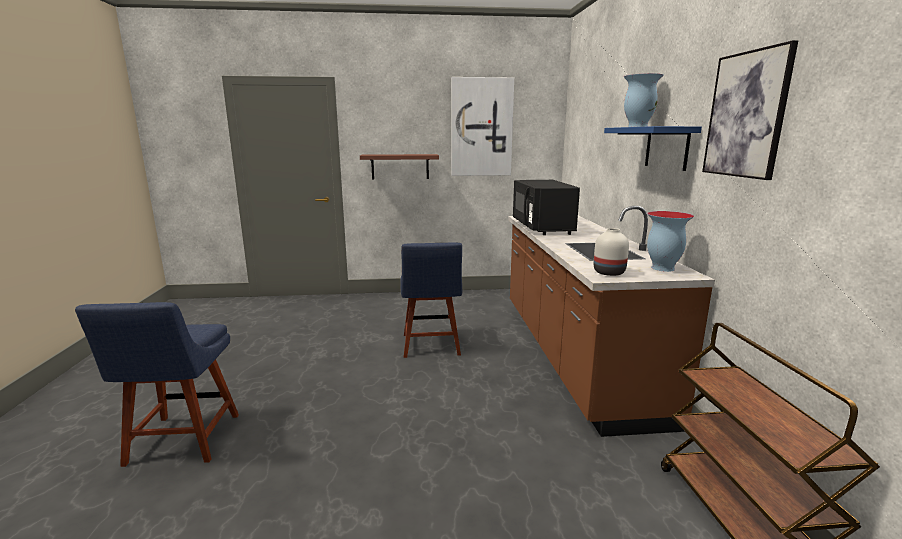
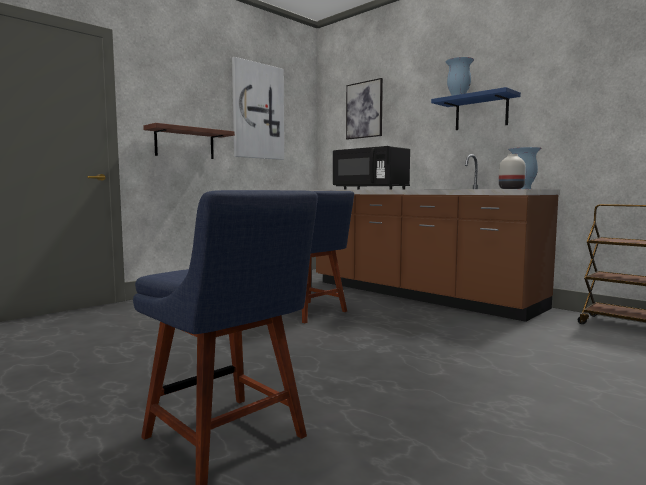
camera: 40 degrees left, 10 degrees down
picture [702,40,798,180] -> picture moved to [346,78,383,140]

